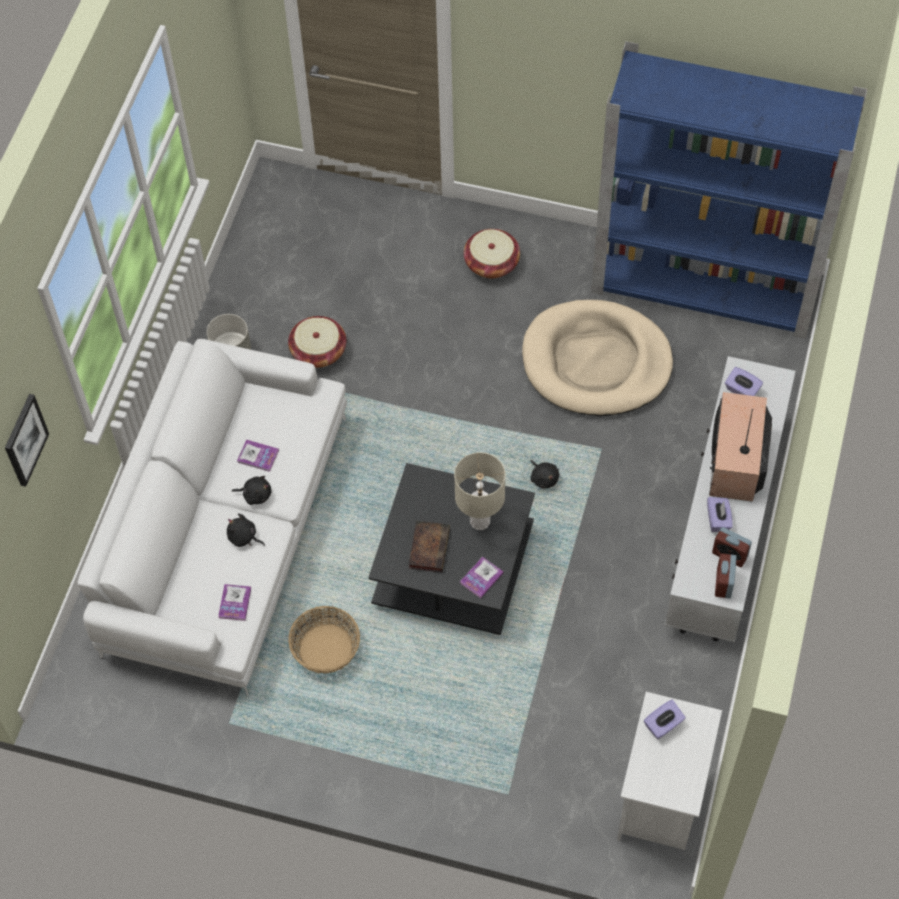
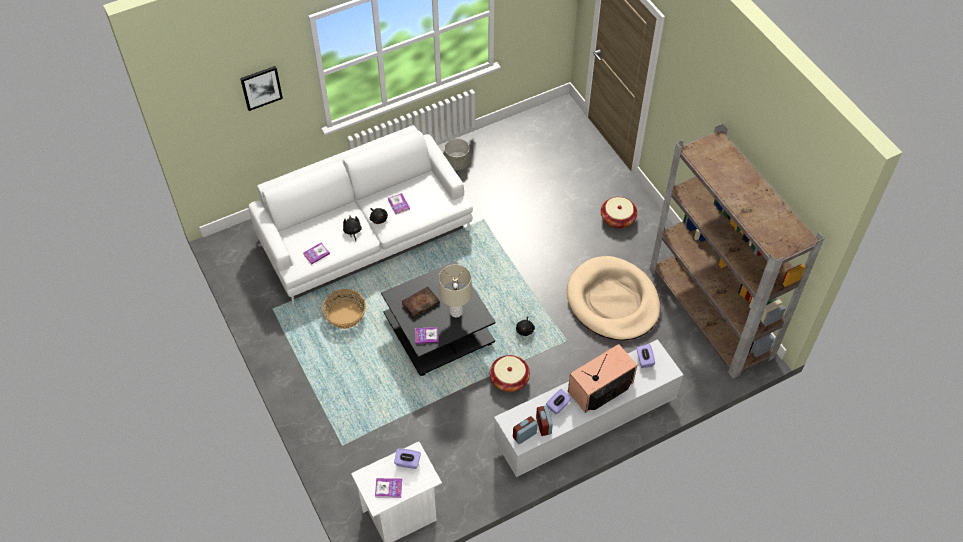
camera: 45 degrees right, 5 degrees down
basket [288,316,346,368] -> basket moved to [490,355,530,392]
blue bookcase [591,41,867,338] -> brown bookcase [650,123,824,379]
none -> book [375,478,402,498]

